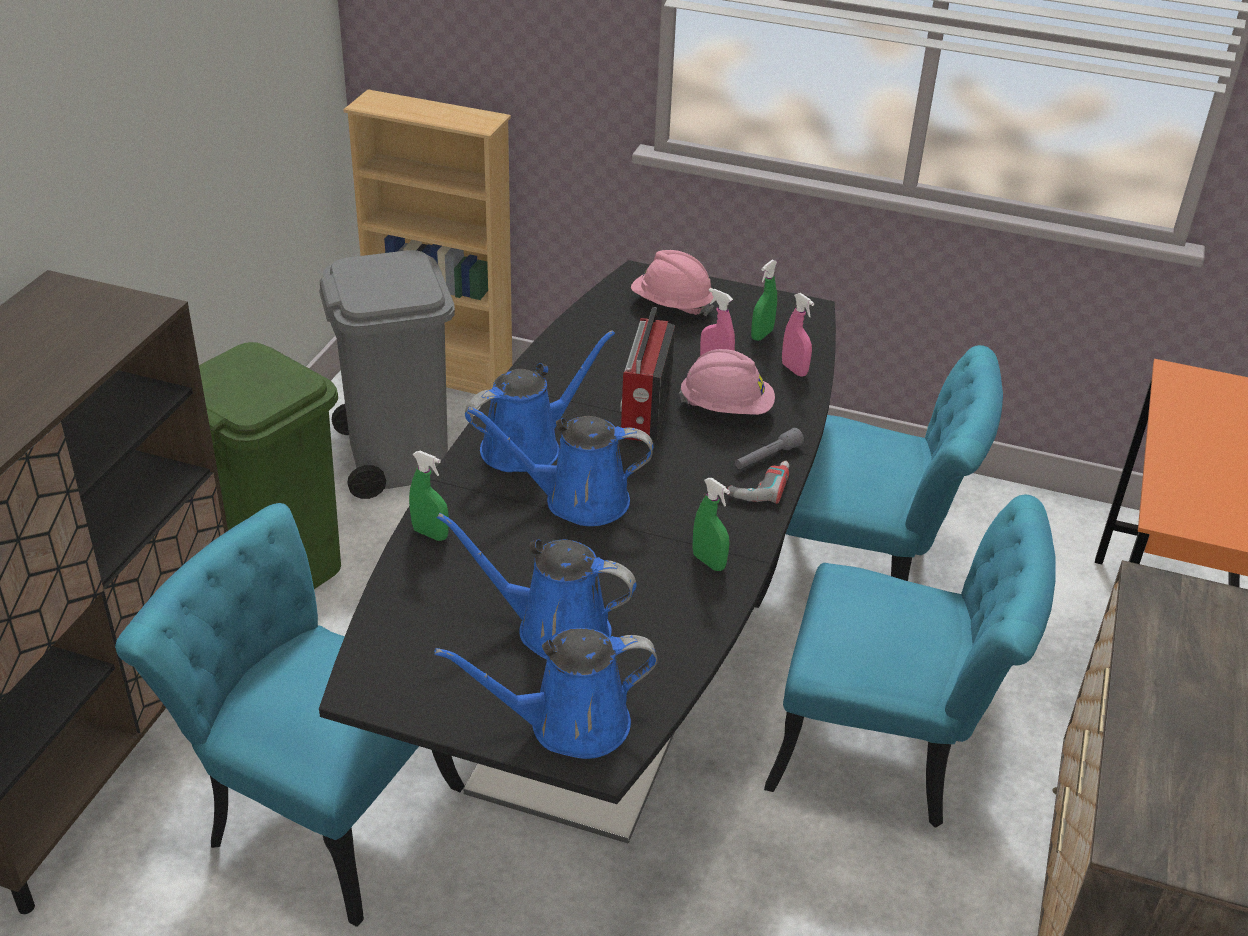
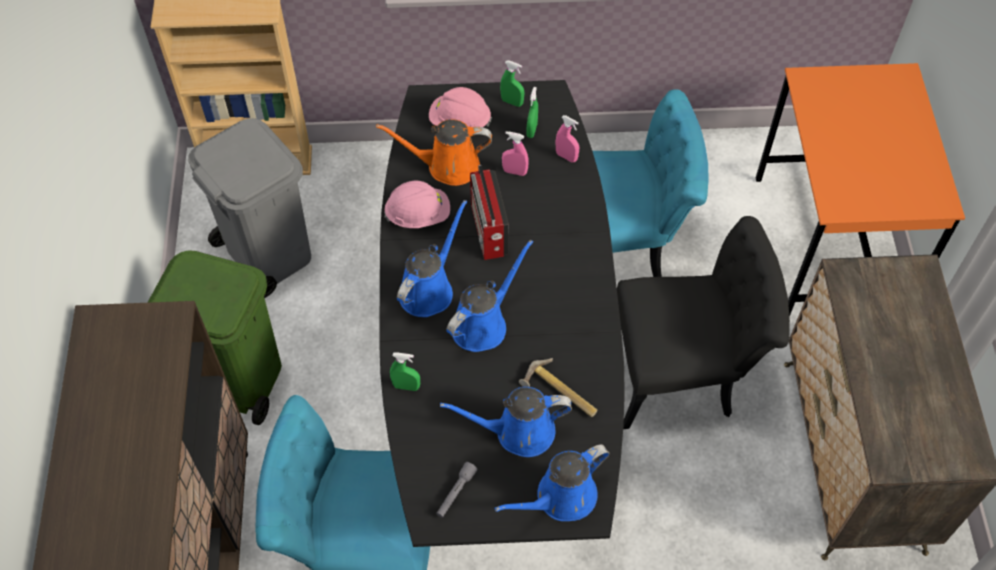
camera: 20 degrees left, 20 degrees up
blue watering can [467,407,654,526] -> blue watering can turned 150 degrees clockwise [446,240,533,352]
pink hard hat [679,349,775,415] -> pink hard hat moved to [384,181,450,228]
green spray bottle [693,478,730,571] -> green spray bottle moved to [500,60,524,107]
power drill [703,461,790,504] -> none
grey flashlight [735,428,804,469] -> grey flashlight moved to [436,462,478,518]
turquoise chair [764,495,1056,828] -> black chair [617,216,790,429]
none -> orange watering can [376,119,492,186]
none -> hammer [519,358,597,417]

